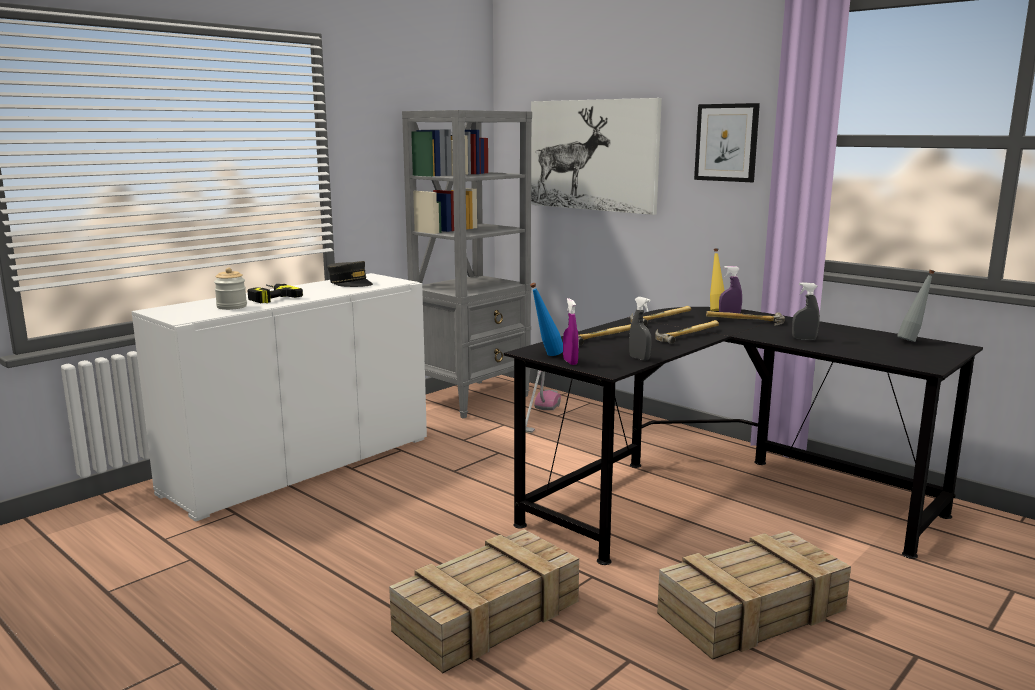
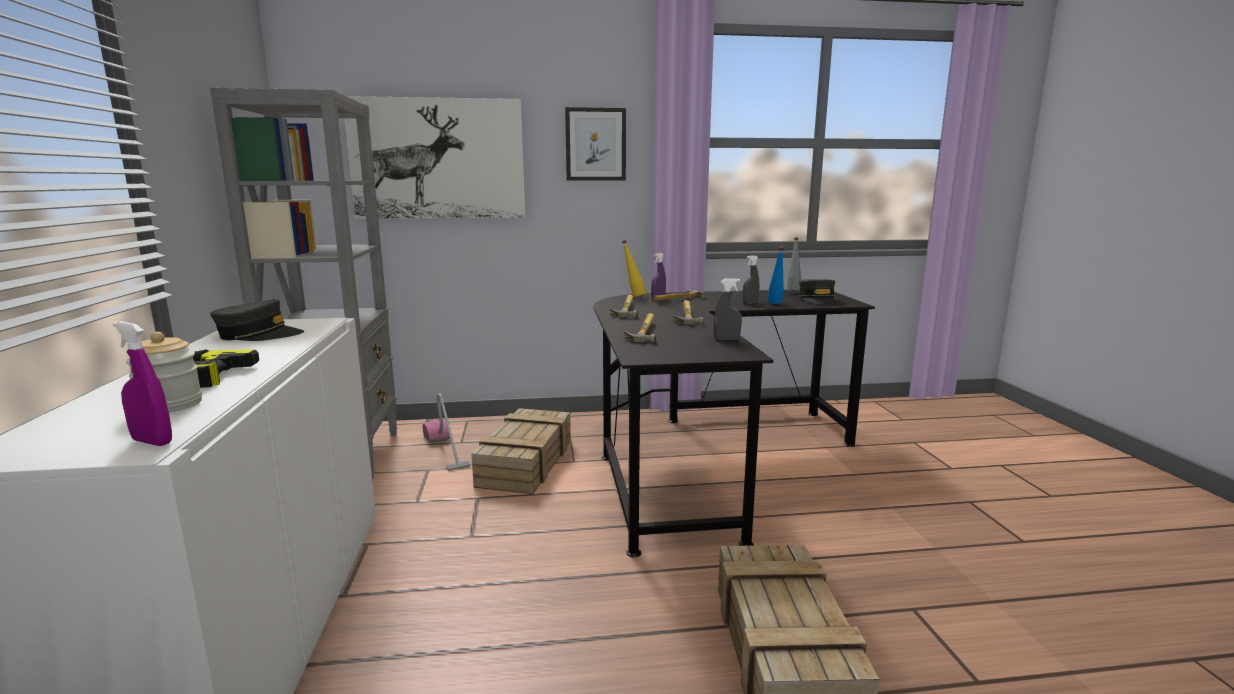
camera: 50 degrees left, 0 degrees up
blue bottle [530,283,563,356] -> blue bottle moved to [768,246,784,304]
purple spray bottle [563,298,579,365] -> purple spray bottle moved to [113,321,172,446]
crate [657,531,851,660] -> crate moved to [471,408,571,494]
none -> grey cap [799,279,836,304]

